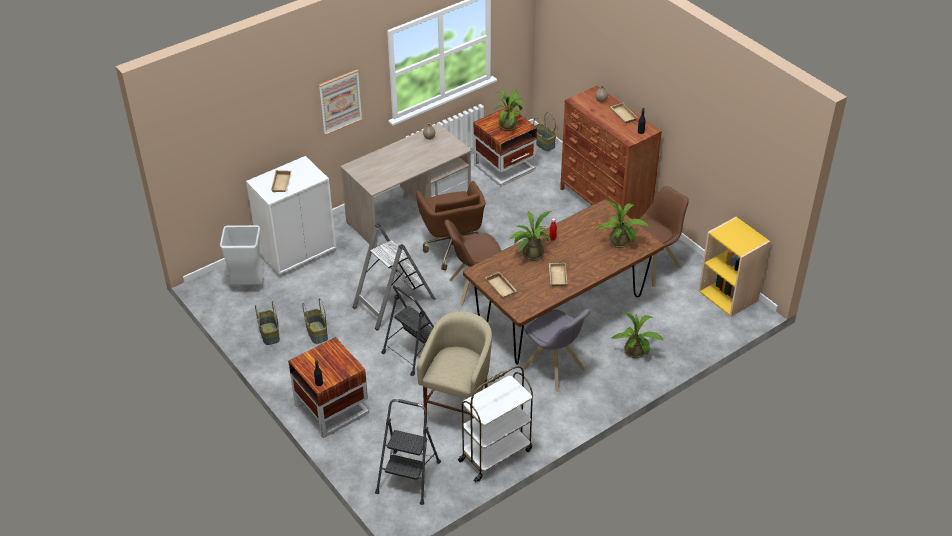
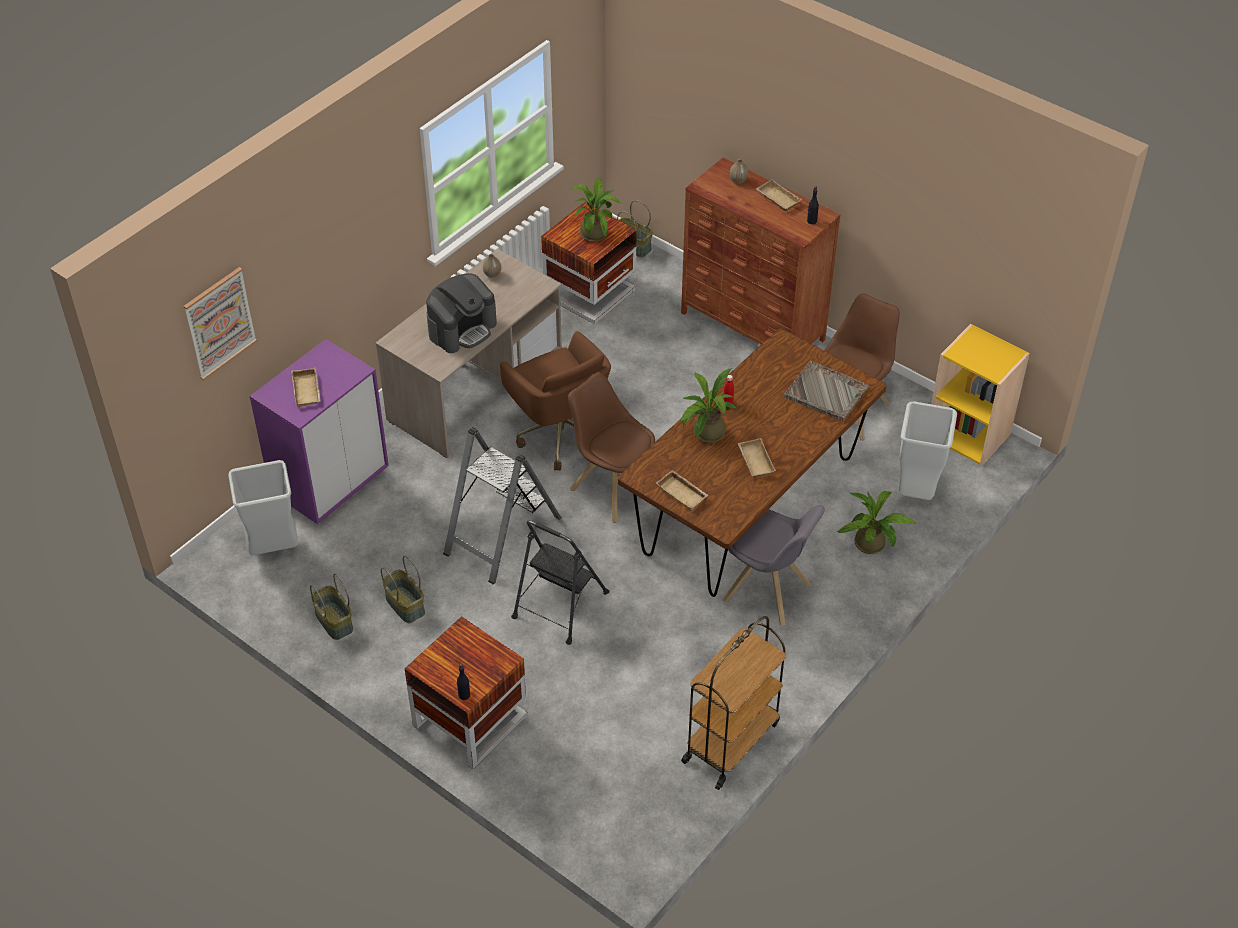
camera: 15 degrees left, 5 degrees up
white cabinet [246,156,336,275] -> purple cabinet [250,339,389,524]
picture [319,70,363,136] -> picture moved to [183,267,257,380]
black step ladder [375,399,441,505] -> none
beige stool [417,311,492,424] -> none
brown chair [444,220,502,305] -> brown chair turned 75 degrees clockwise [568,372,655,523]
white cart [458,366,533,482] -> brown cart [681,616,786,790]
potted plant [596,200,649,248] -> grey tray [784,361,869,421]
none -> coffee machine [426,273,497,353]
none -> grey trash can [899,402,957,500]

